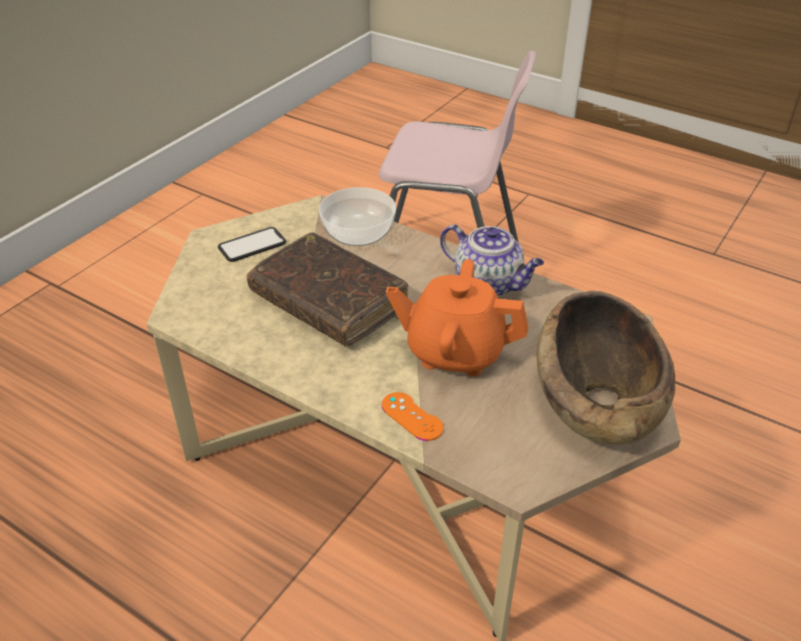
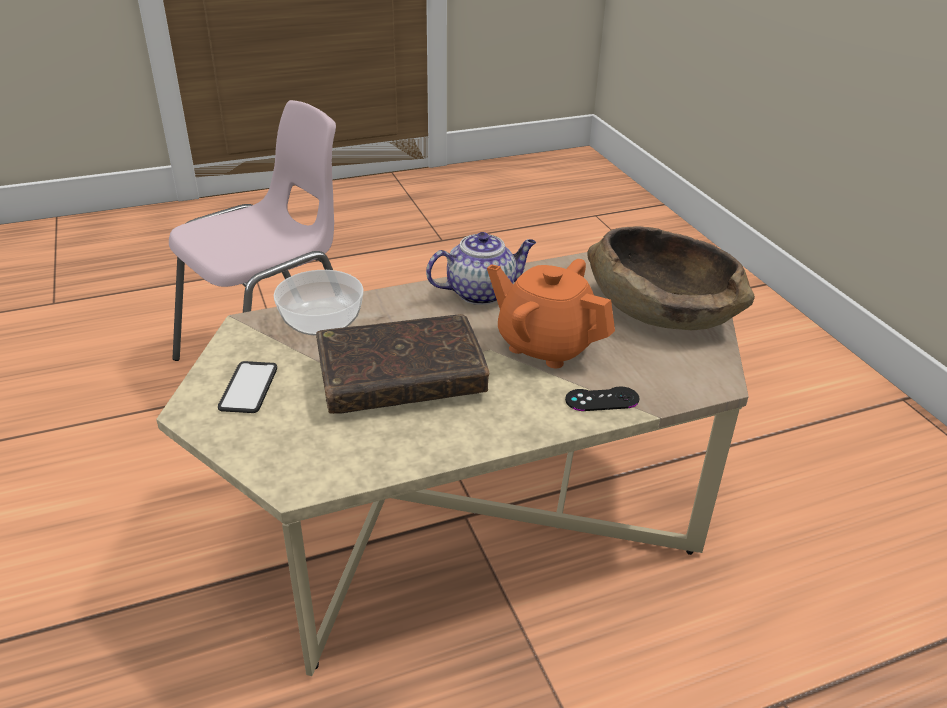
camera: 55 degrees left, 5 degrees down
orange game controller [382,392,444,441] -> black game controller [565,386,640,411]
orange teapot [386,259,529,376] -> orange teapot turned 75 degrees clockwise [487,259,615,368]

